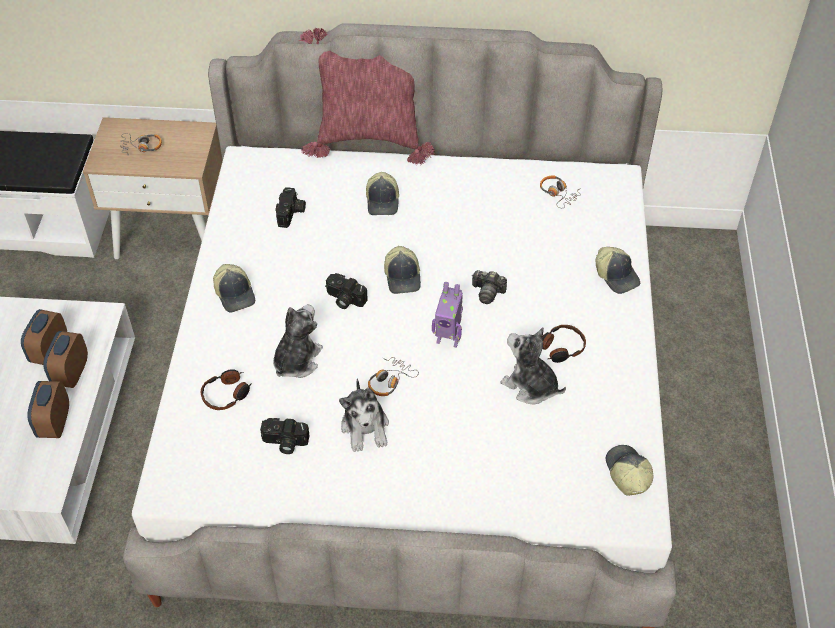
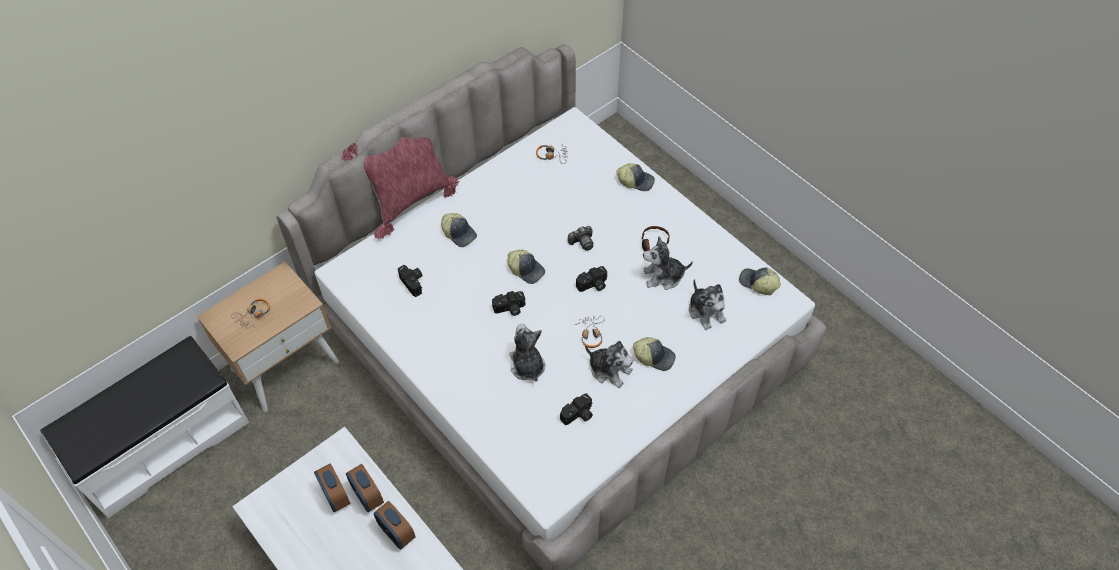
camera: 45 degrees left, 5 degrees up
headphones [201,369,252,410] -> none
cap [213,264,255,312] -> cap moved to [633,337,676,371]
toy robot [432,282,463,348] -> camera [576,266,608,292]
none -> plush toy [689,279,726,330]

